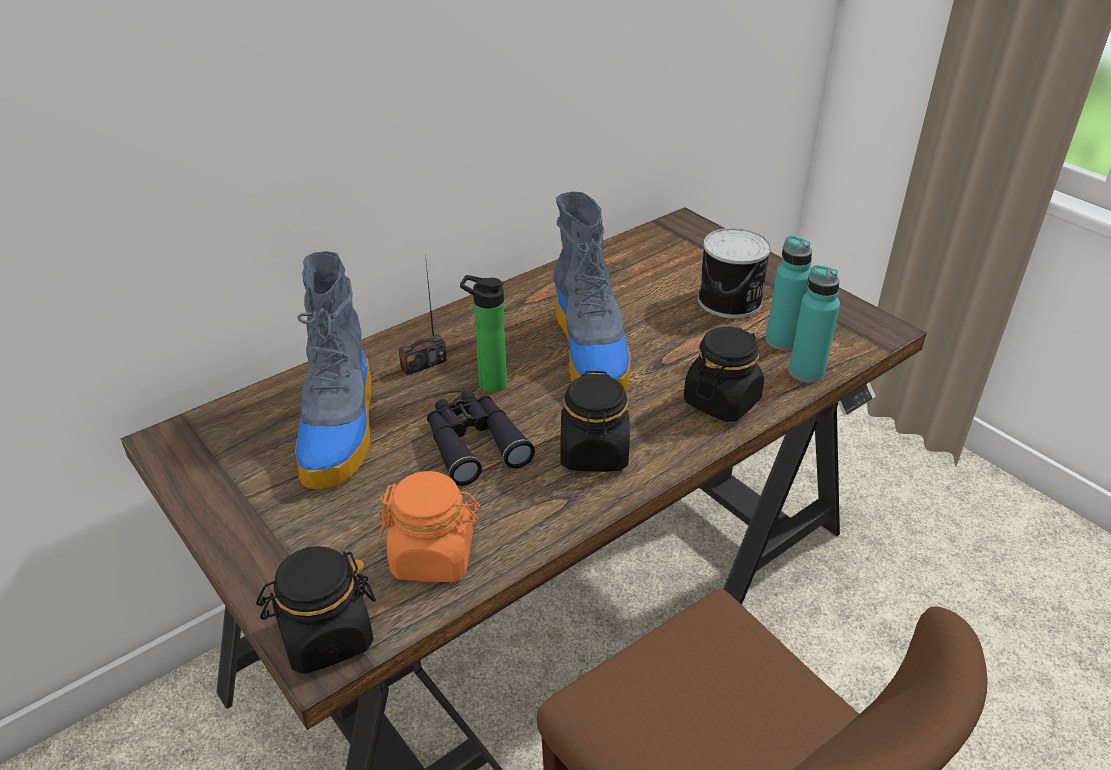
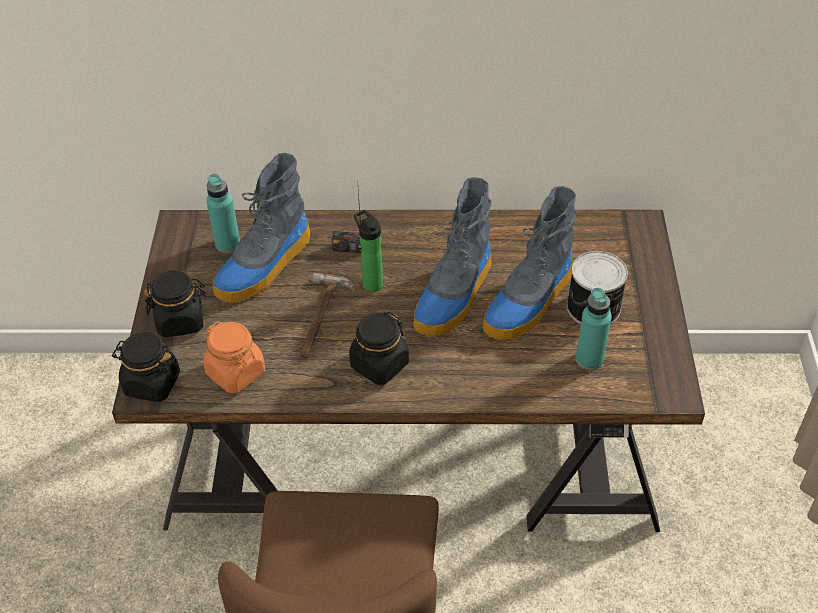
camera: 40 degrees right, 10 degrees up
black binoculars [427,392,535,486] -> hammer [300,273,355,358]
black jar [684,327,764,422] -> black jar moved to [144,270,206,337]
turquoise bottle [789,265,840,383] -> turquoise bottle moved to [206,174,240,253]
none -> boot [482,186,577,341]

